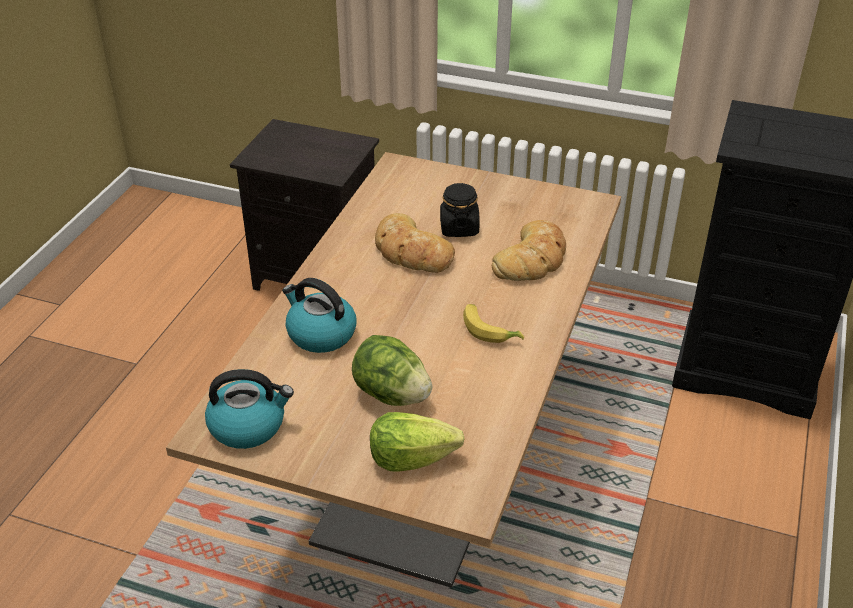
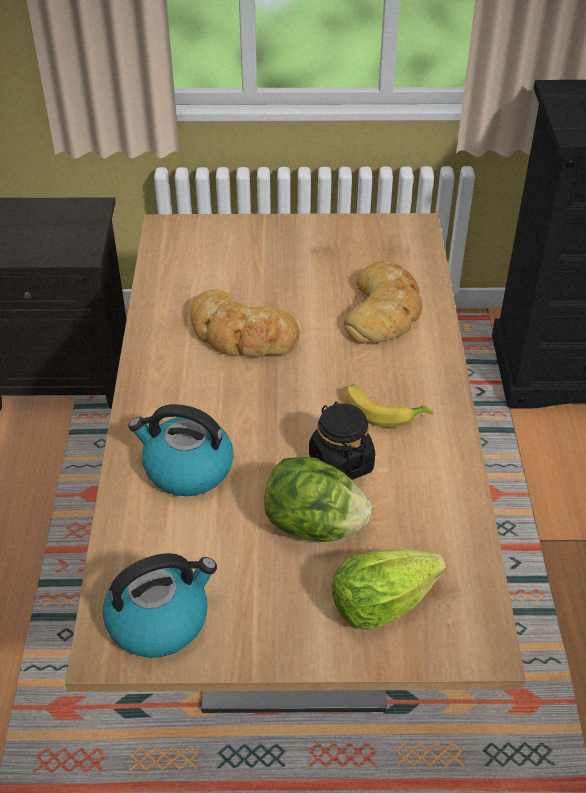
camera: 20 degrees left, 5 degrees up
black jar [440,183,479,237] -> black jar moved to [309,402,375,480]

